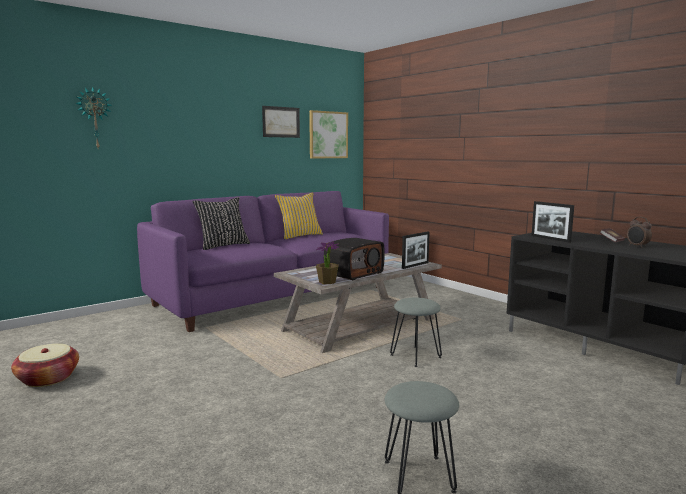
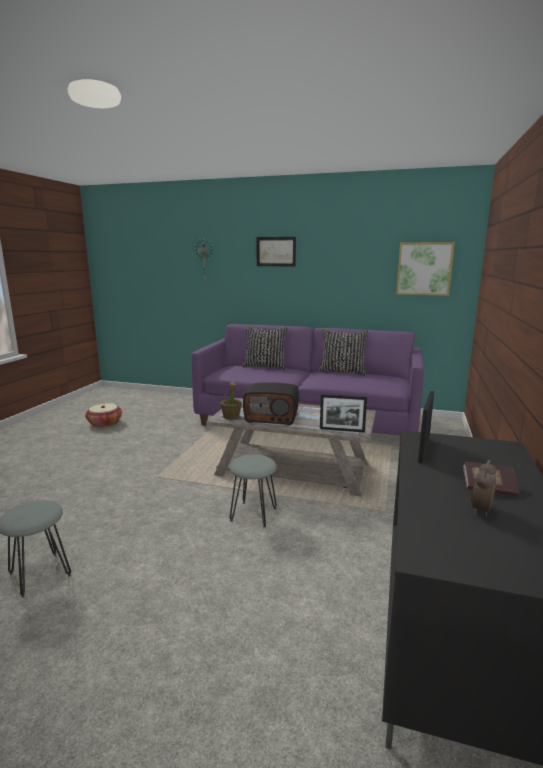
camera: 55 degrees right, 5 degrees up
picture [262,106,300,138] -> picture moved to [256,237,296,266]
yellow pillow [275,192,323,239] -> black pillow [319,329,369,375]

